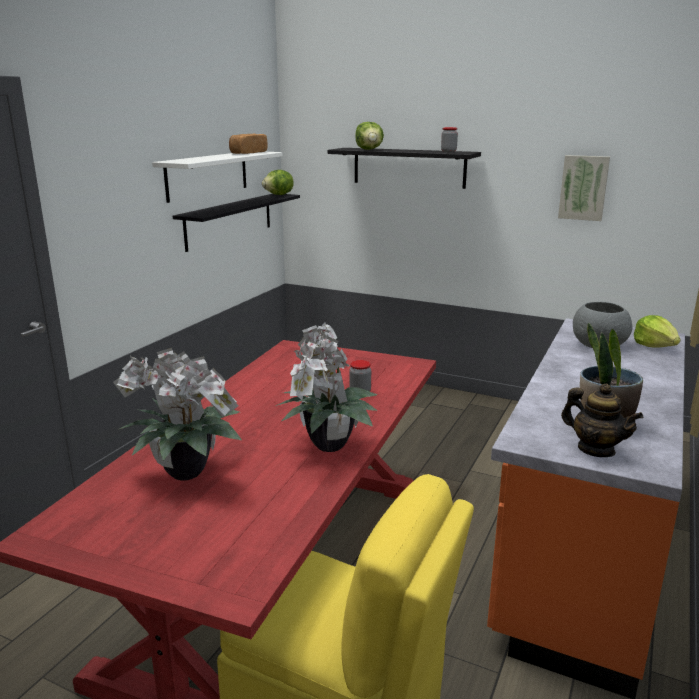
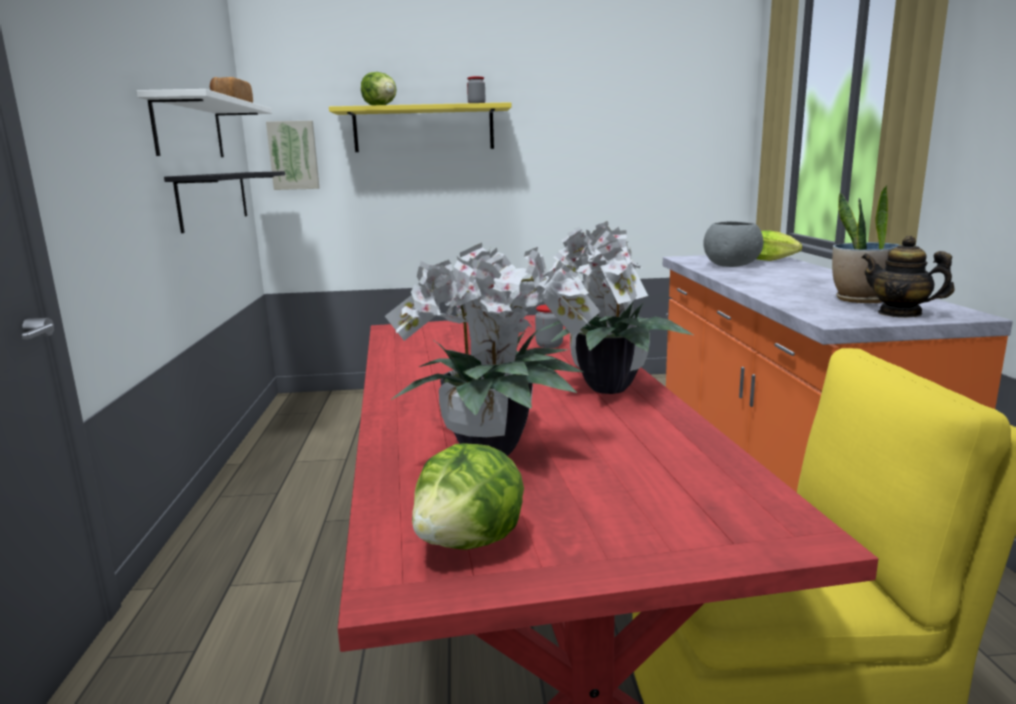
camera: 30 degrees left, 5 degrees down
lettuce [262,170,294,195] -> lettuce moved to [412,443,524,550]
black shelf [327,148,481,189] -> yellow shelf [329,102,511,152]
picture [558,155,610,221] -> picture moved to [266,121,320,190]
teapot [561,384,643,457] -> teapot turned 150 degrees counterclockwise [861,236,954,318]

